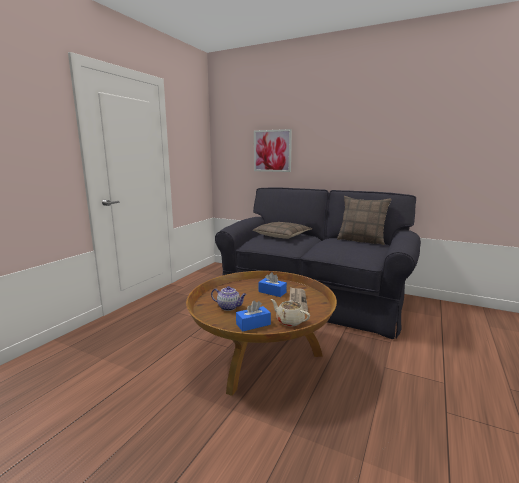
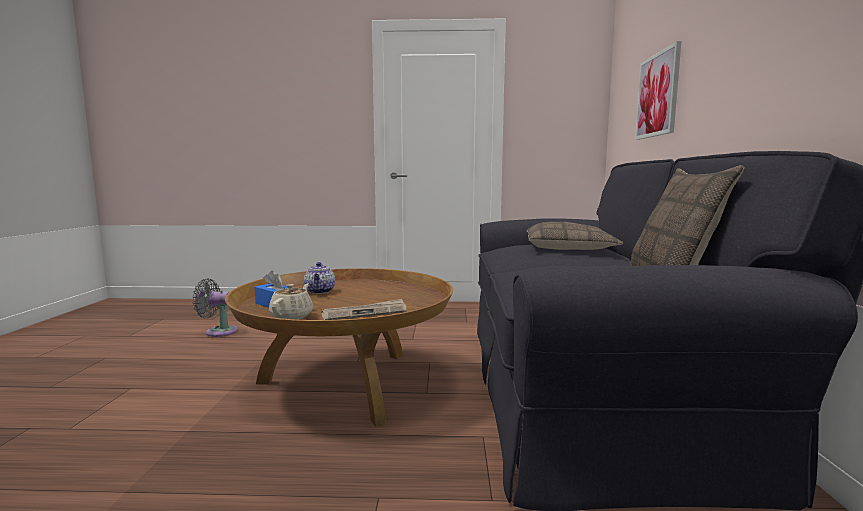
camera: 65 degrees right, 5 degrees down
blue tissue box [259,272,287,297] -> none
none -> grey fan [192,278,238,337]

